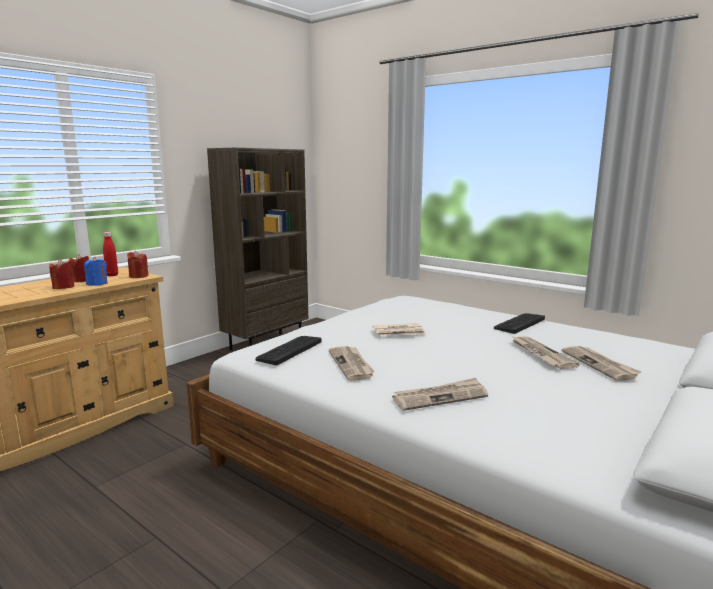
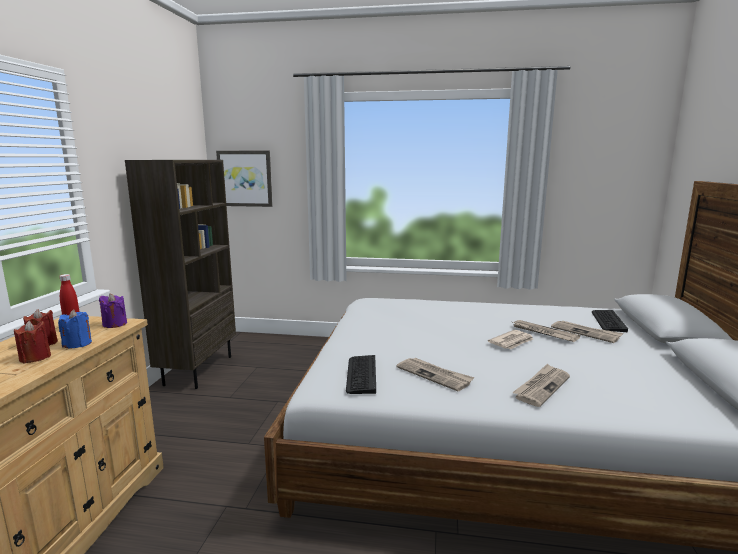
camera: 30 degrees left, 0 degrees up
red candle [127,251,149,278] -> purple candle [99,294,127,328]
newspaper [373,323,426,336] -> newspaper moved to [488,330,533,349]
keyboard [494,313,545,334] -> keyboard moved to [592,310,628,332]
none -> picture [216,151,273,207]

